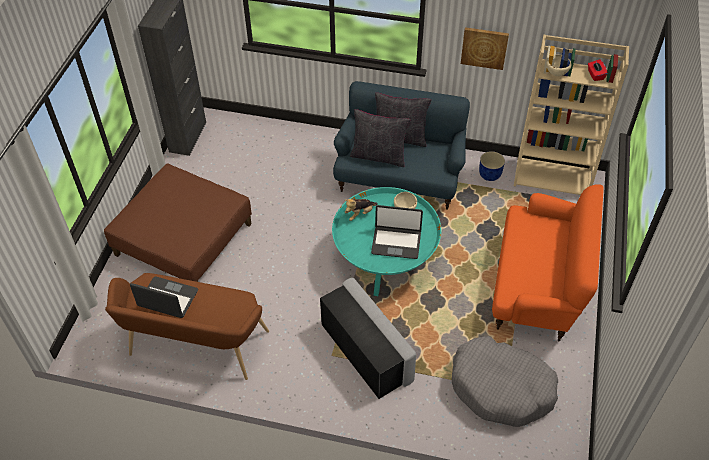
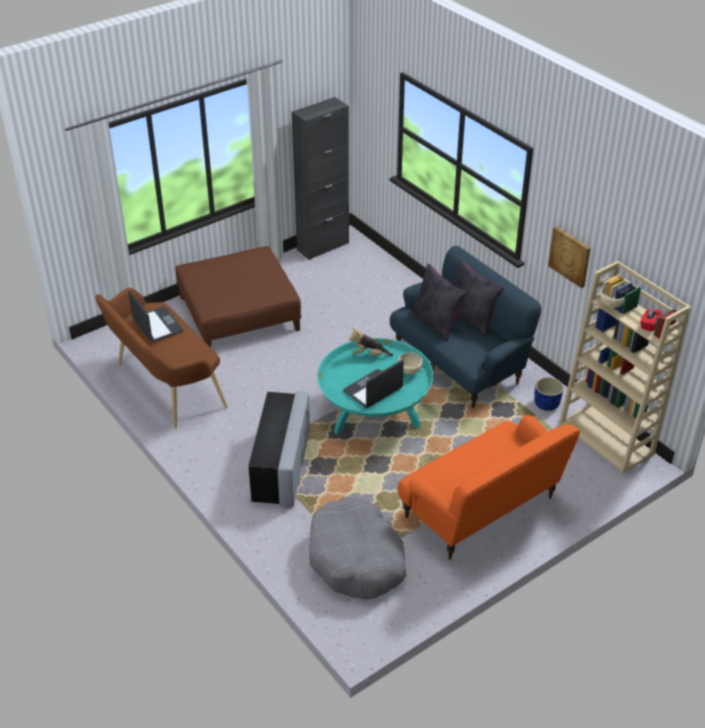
camera: 40 degrees right, 10 degrees down
laptop [371,205,423,259] -> laptop turned 90 degrees clockwise [343,360,404,408]

